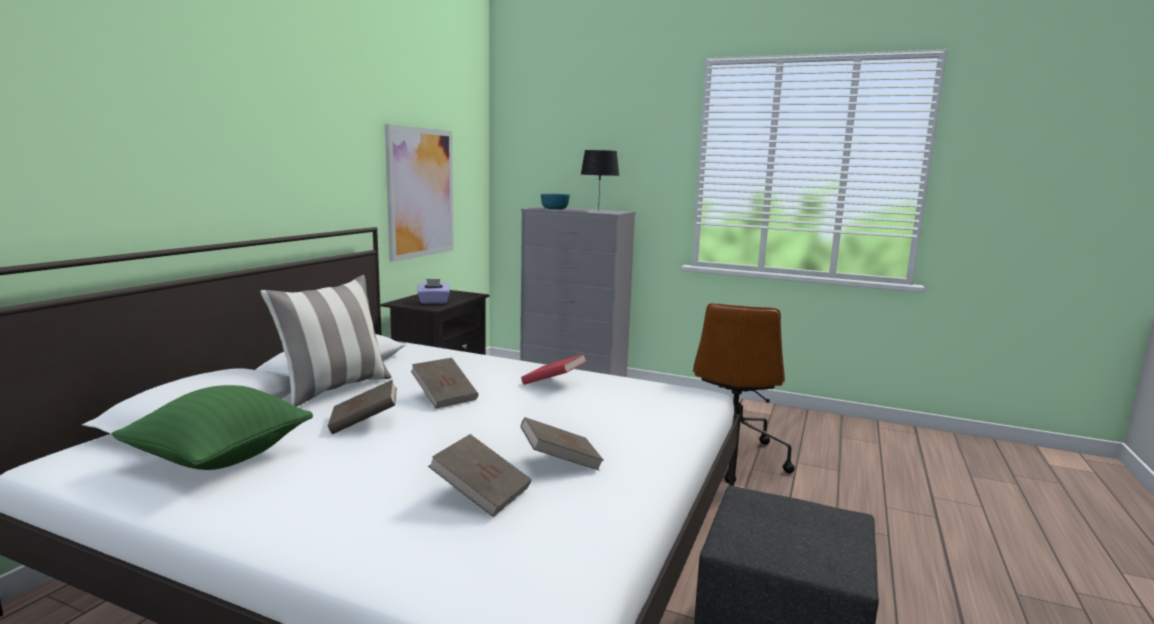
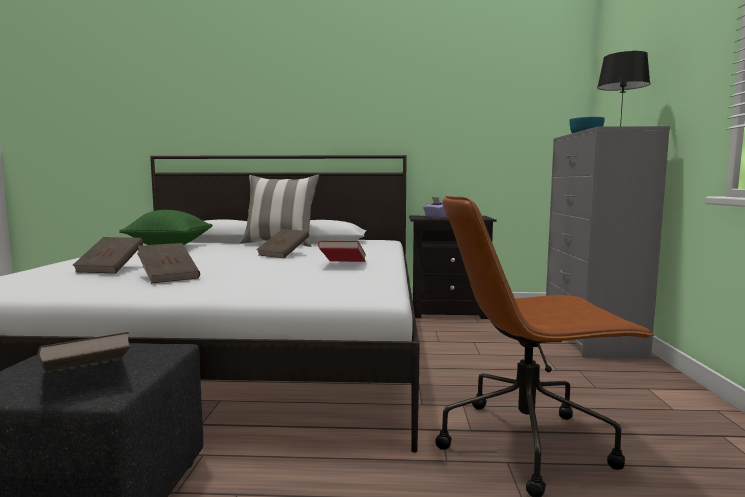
camera: 70 degrees right, 5 degrees down
brown book [328,380,397,434] -> brown book moved to [38,332,131,372]
picture [385,124,454,262] -> none

